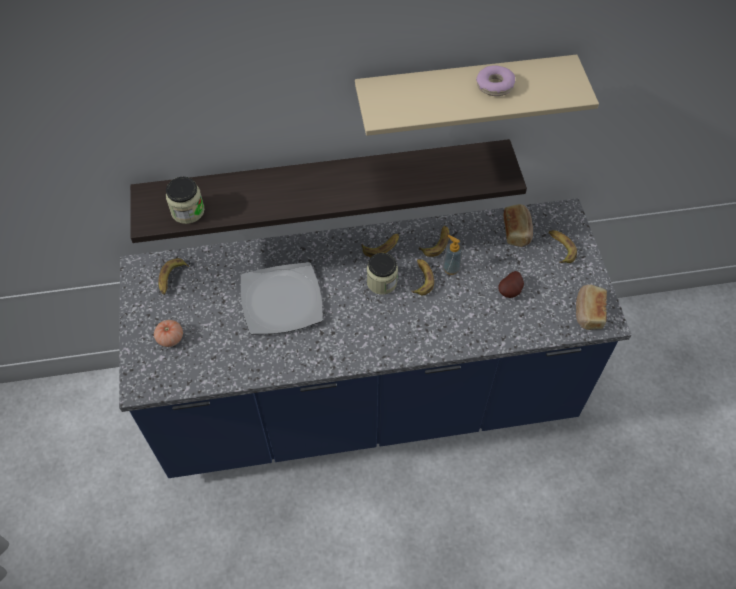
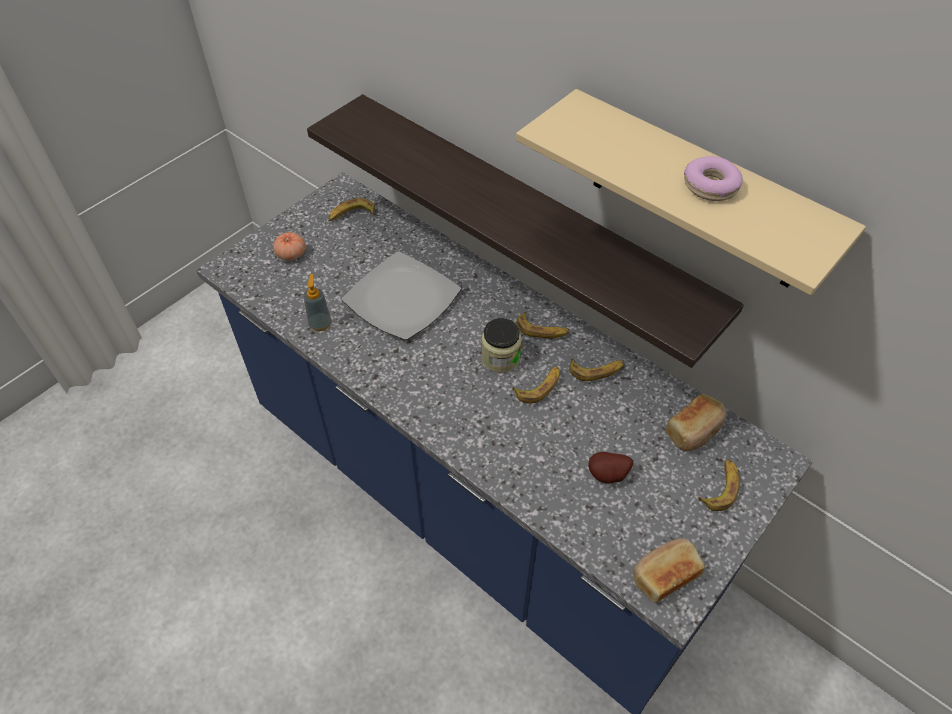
camera: 50 degrees right, 5 degrees down
jar [166,177,205,224] -> none
soap dispenser [443,235,462,275] -> soap dispenser moved to [303,274,331,331]

